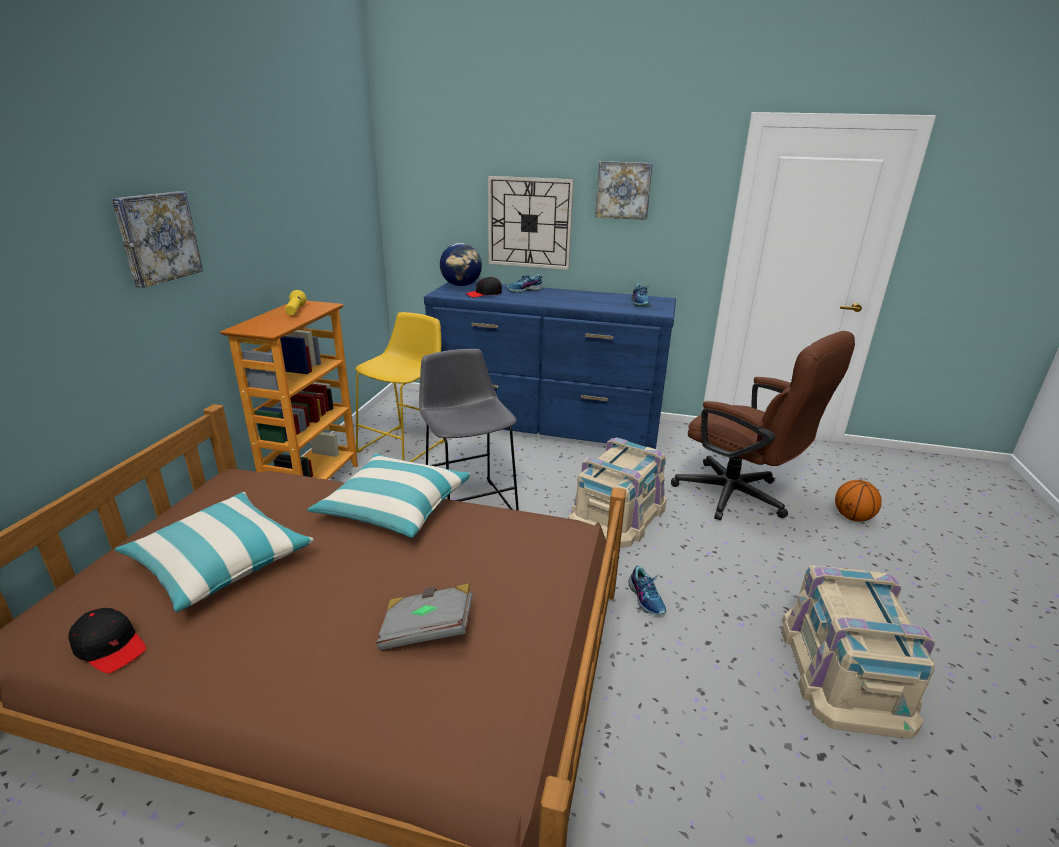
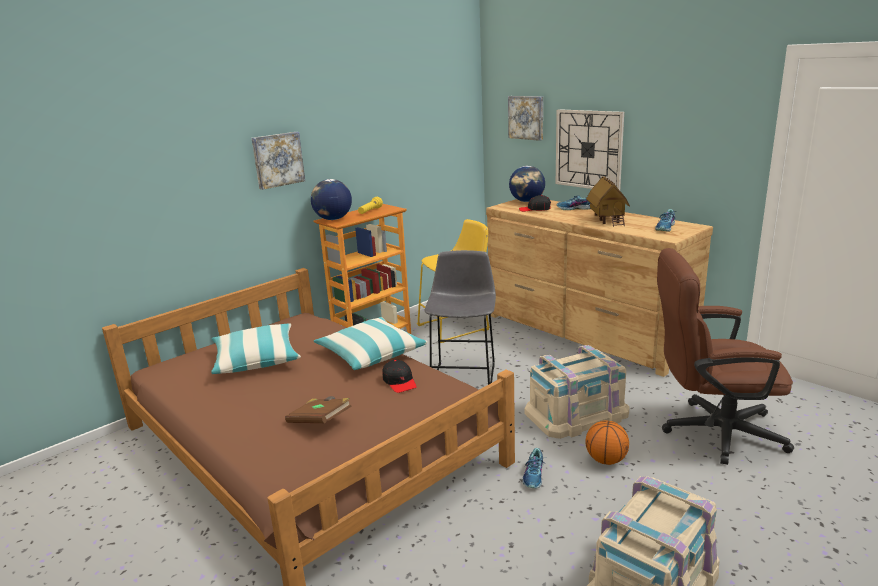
camera: 35 degrees right, 5 degrees down
black cap [68,608,146,673] -> black cap moved to [382,360,417,393]
grey book [376,583,473,650] -> brown book [285,396,352,423]
blue dresser [424,282,676,449] -> brown dresser [486,199,713,377]
picture [595,161,653,220] -> picture moved to [508,96,543,141]
brown office chair [671,331,855,521] -> brown office chair turned 105 degrees clockwise [657,248,794,465]
basketball [835,480,882,522] -> basketball moved to [585,420,629,465]
none -> globe [311,179,352,220]
none -> toy house [586,176,630,227]

